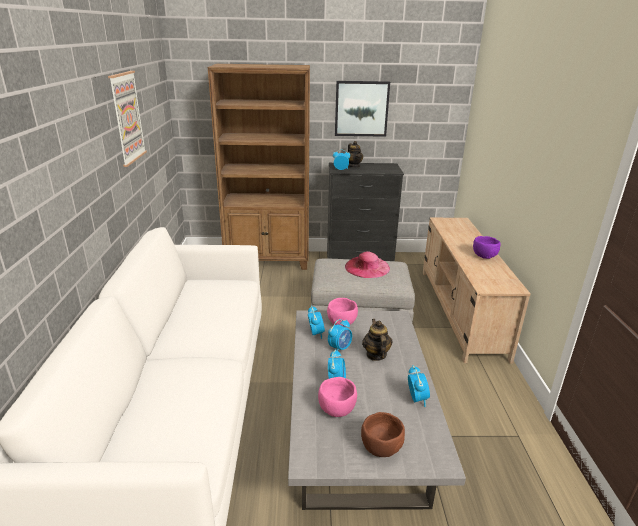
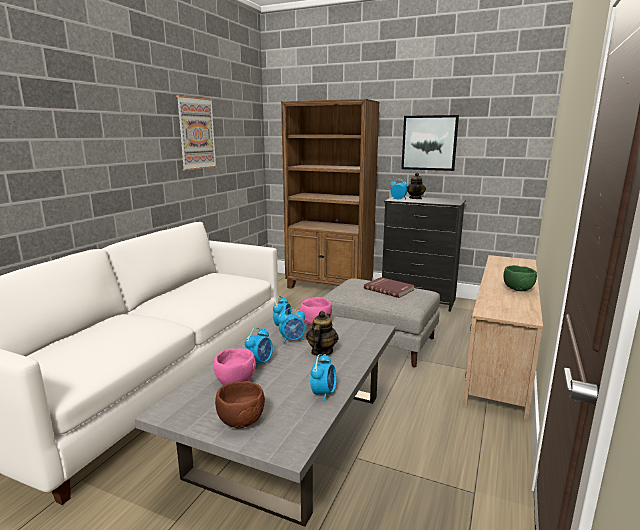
camera: 25 degrees right, 10 degrees down
pink hat [345,251,390,278] -> red book [364,277,415,298]
purple bowl [473,236,500,259] -> green bowl [503,265,537,291]

